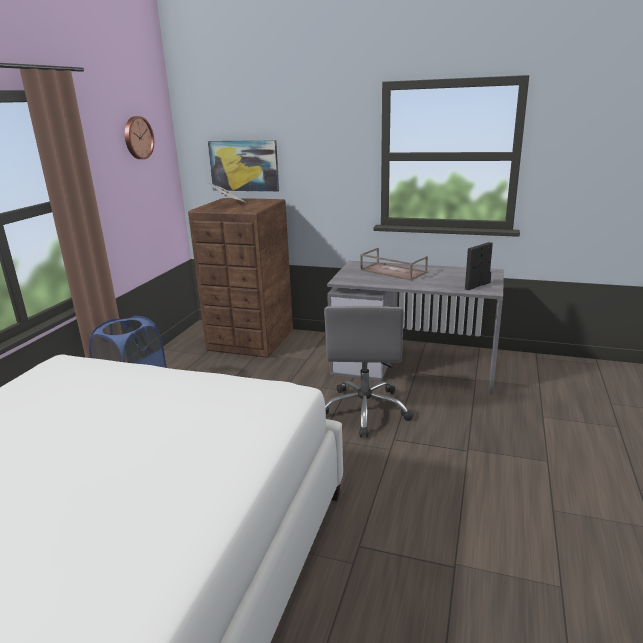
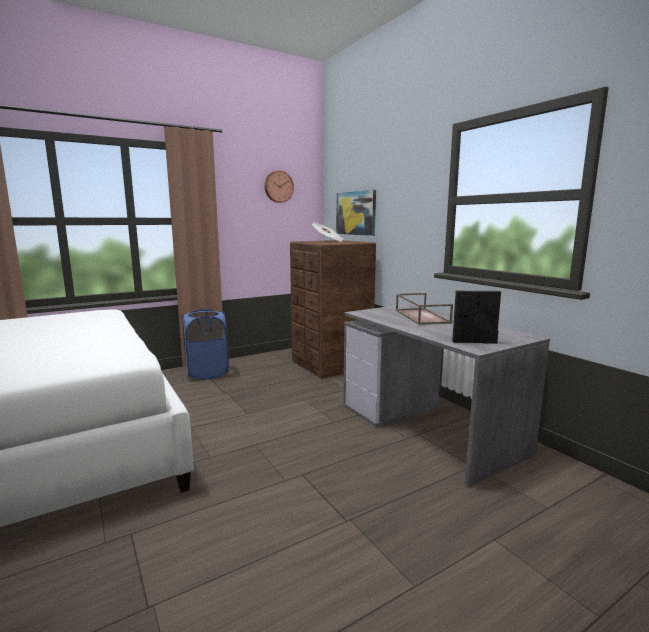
camera: 40 degrees right, 10 degrees down
grey office chair [324,306,414,437] -> none

